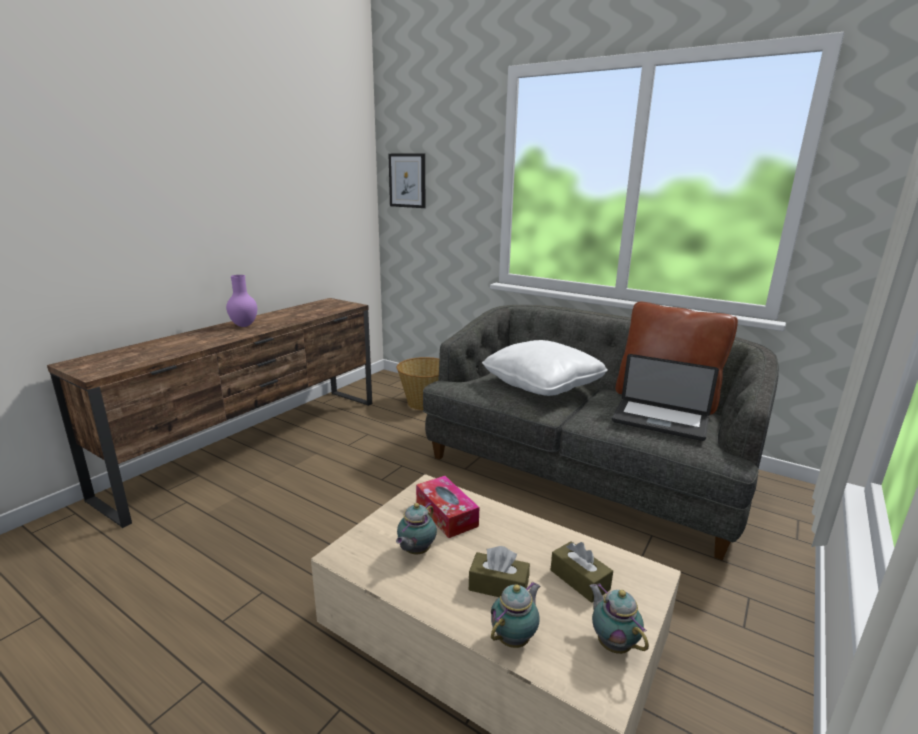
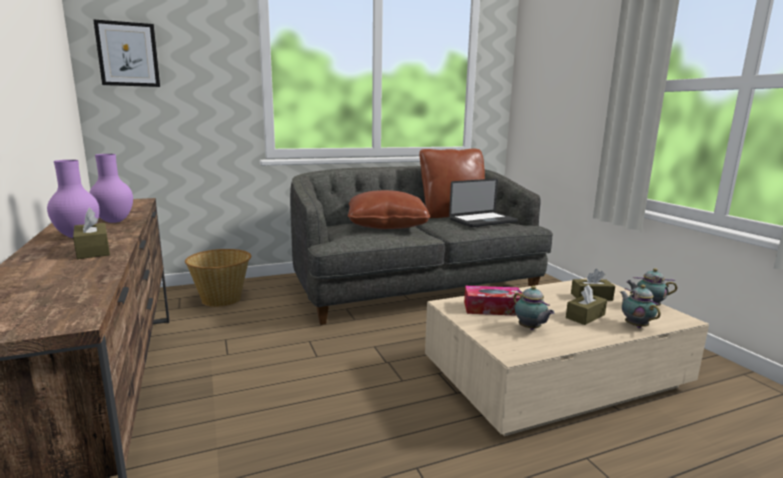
camera: 55 degrees left, 5 degrees down
white pillow [482,340,608,396] -> brown pillow [348,190,430,229]
none -> brown tissue box [73,208,110,259]
none -> purple vase [89,154,133,223]

